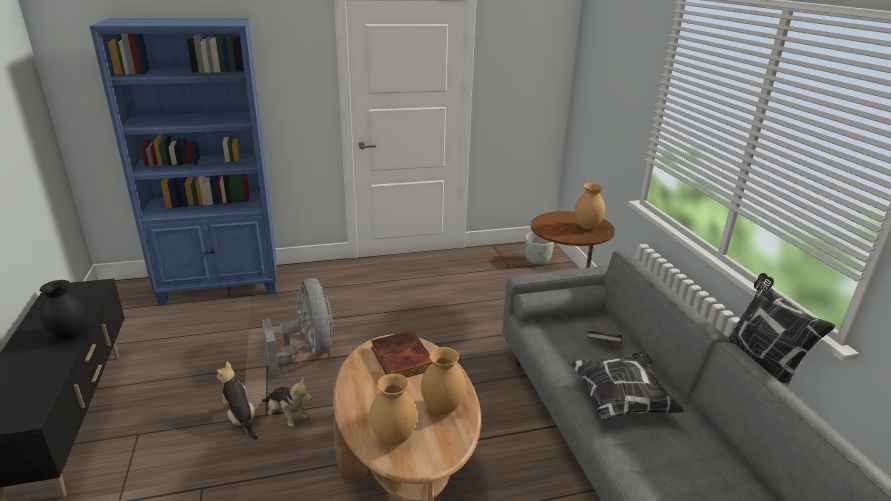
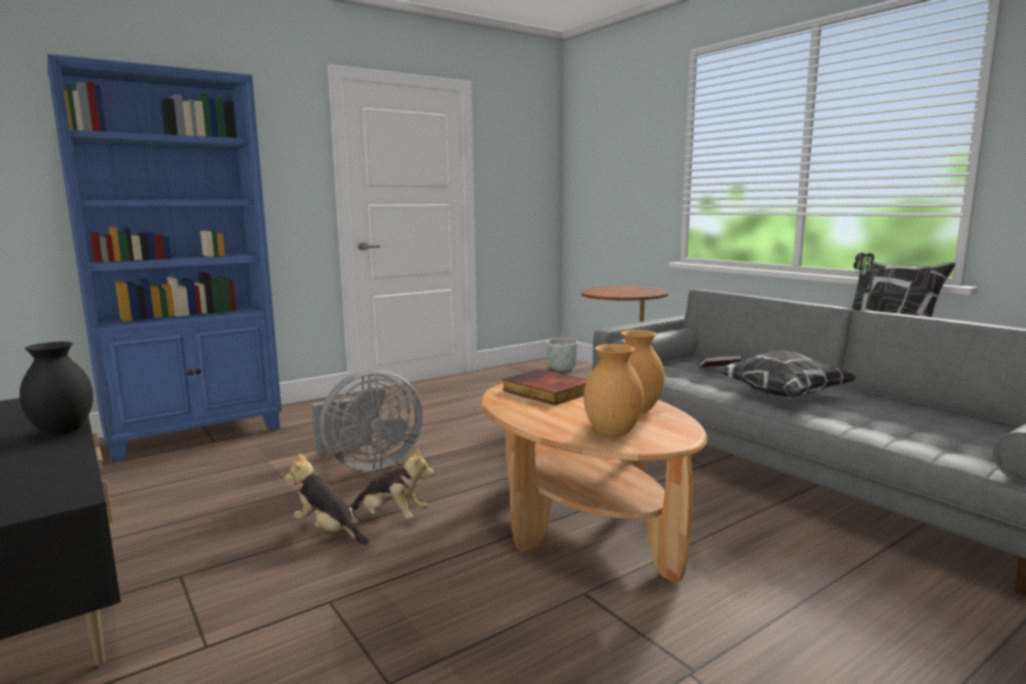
camera: 20 degrees left, 15 degrees down
grey fan [262,278,333,377] -> grey fan turned 105 degrees clockwise [312,369,423,471]
brown vase [575,183,605,230] -> none

